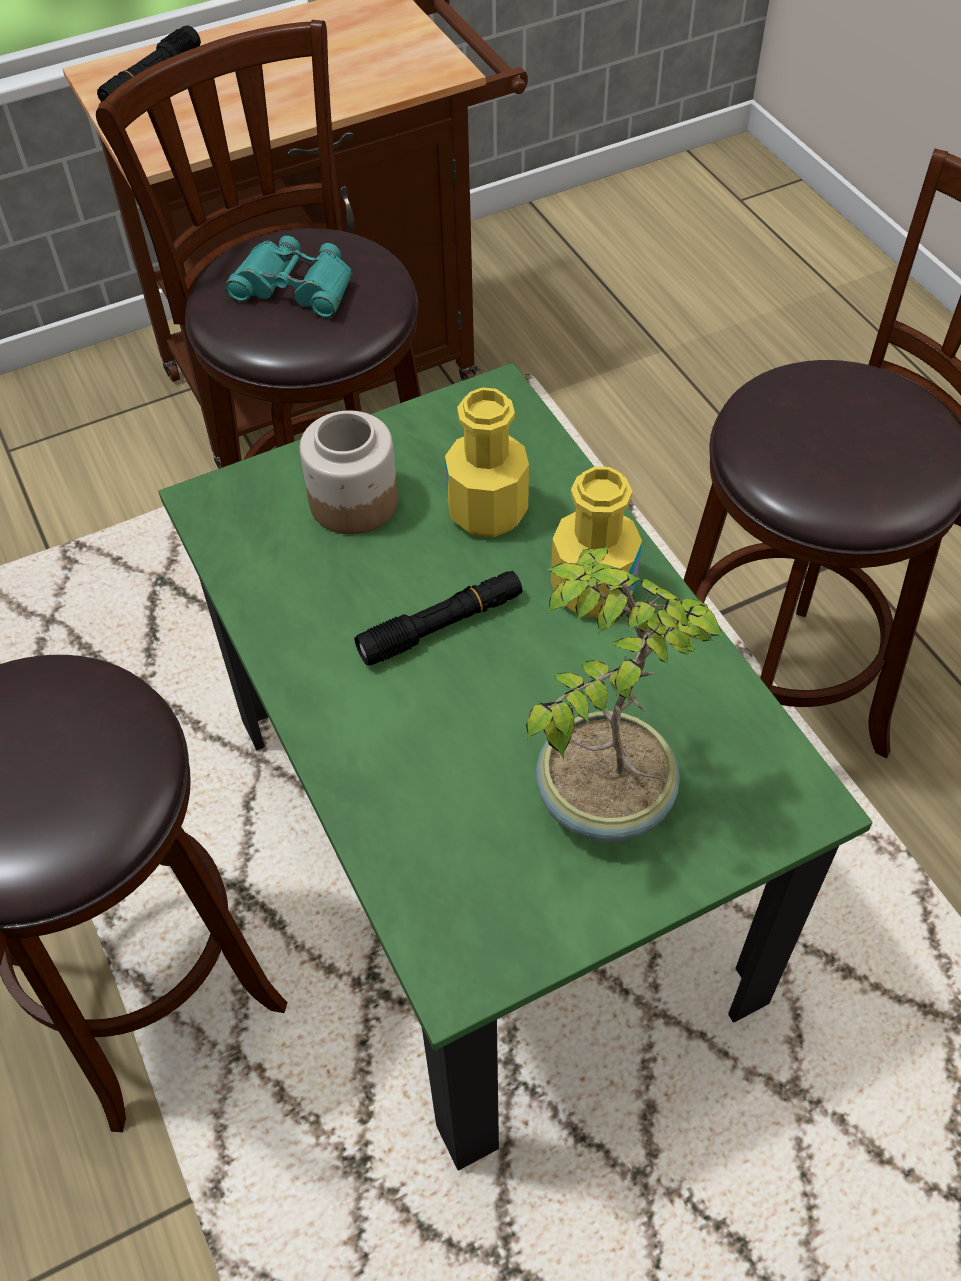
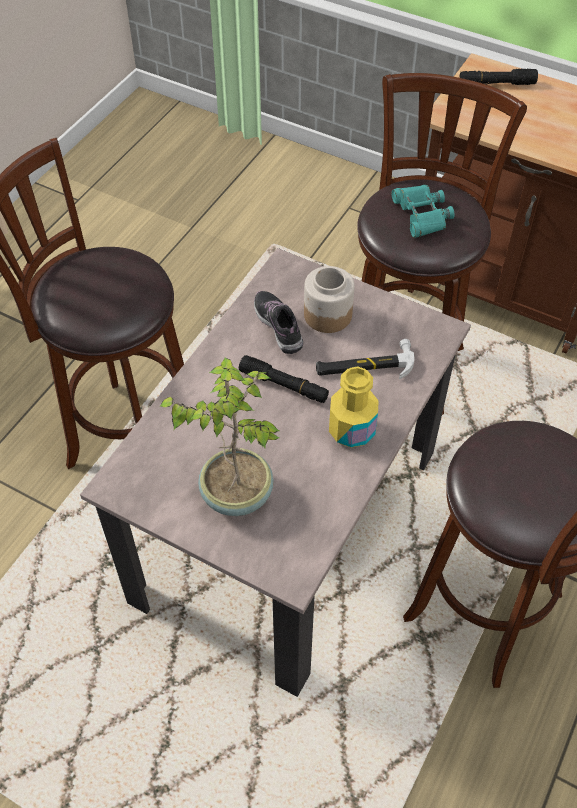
camera: 55 degrees right, 0 degrees up
green dining table [159,363,873,1170] -> beige dining table [80,248,471,697]
yellow bottle [445,387,529,537] -> hammer [316,339,415,379]
none -> shoe [254,291,303,354]

